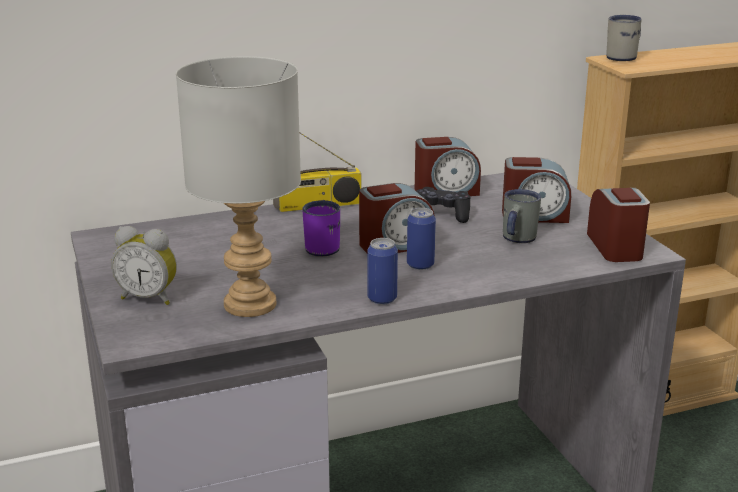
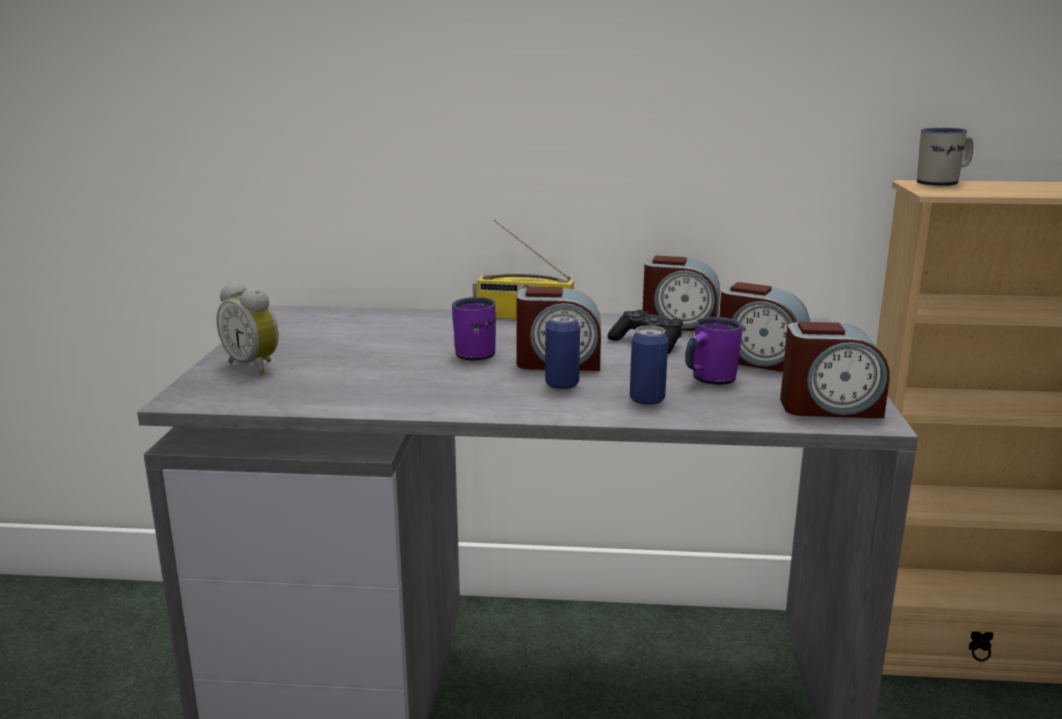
camera: 25 degrees right, 5 degrees down
grey table lamp [176,56,301,317] -> none
can [367,238,398,305] -> can moved to [630,325,668,405]
grey mug [503,189,541,243] -> purple mug [685,317,743,385]
alarm clock [587,188,650,262] -> alarm clock turned 75 degrees clockwise [780,322,890,418]

